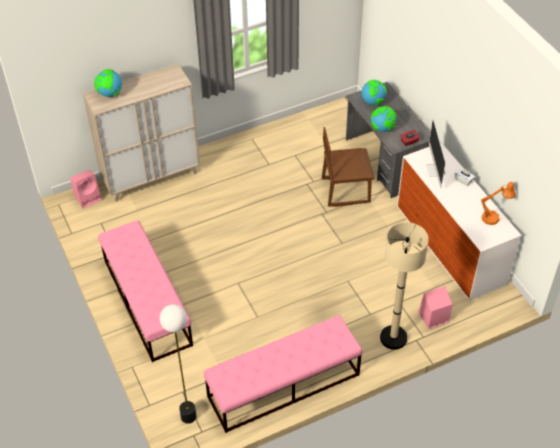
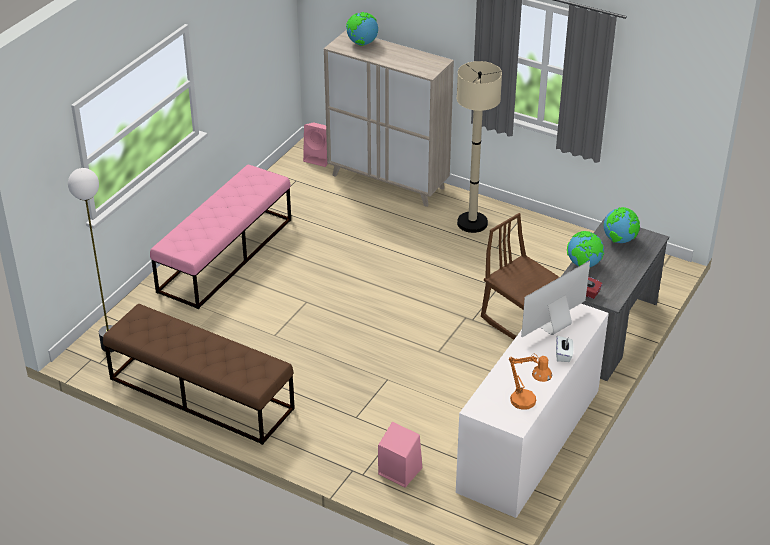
camera: 55 degrees right, 10 degrees down
pink bench [204,315,362,433] -> brown bench [103,304,295,445]
beige floor lamp [380,222,429,350] -> beige floor lamp moved to [457,61,502,233]

